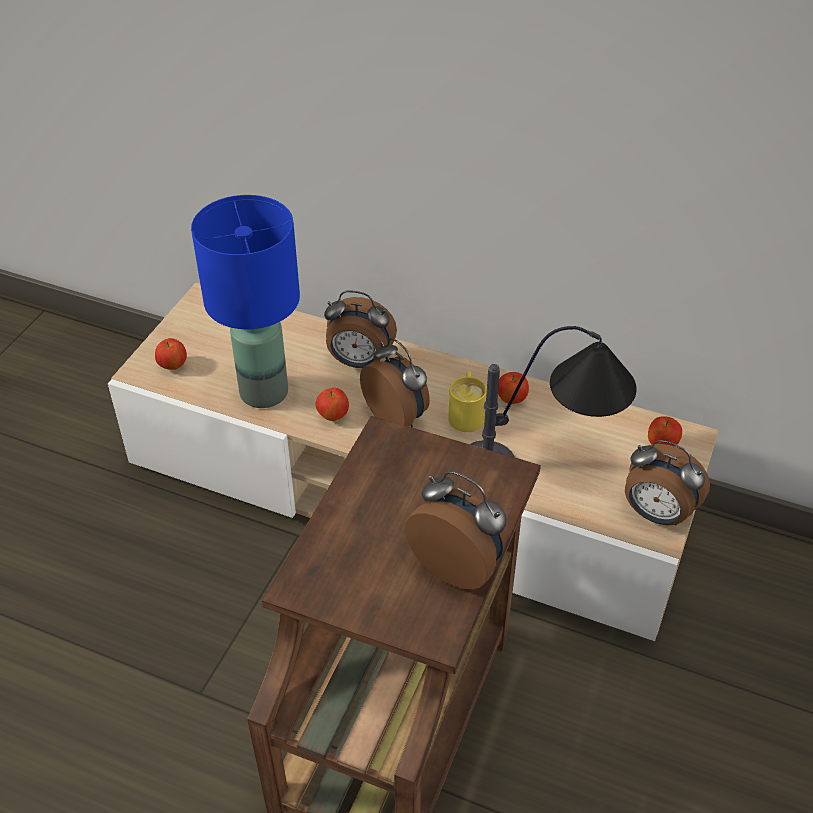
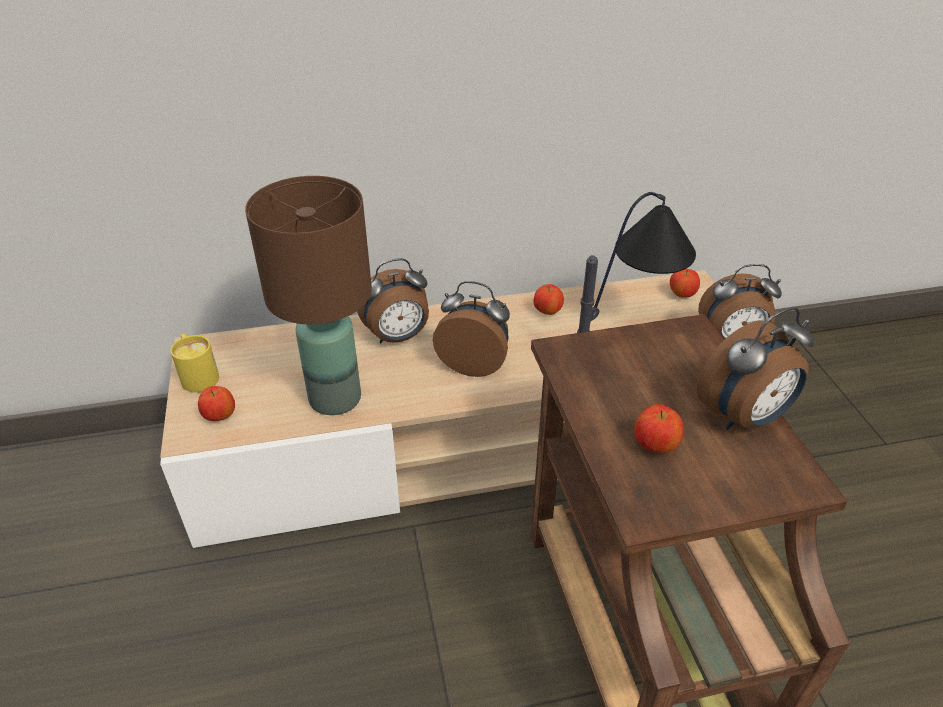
camera: 35 degrees left, 5 degrees down
blue table lamp [191,195,300,408] -> brown table lamp [245,176,372,415]
apple [316,388,349,421] -> apple moved to [634,404,684,453]
alarm clock [405,471,507,590] -> alarm clock turned 150 degrees clockwise [697,307,815,430]
yellow mug [449,371,487,432] -> yellow mug moved to [170,334,219,393]

